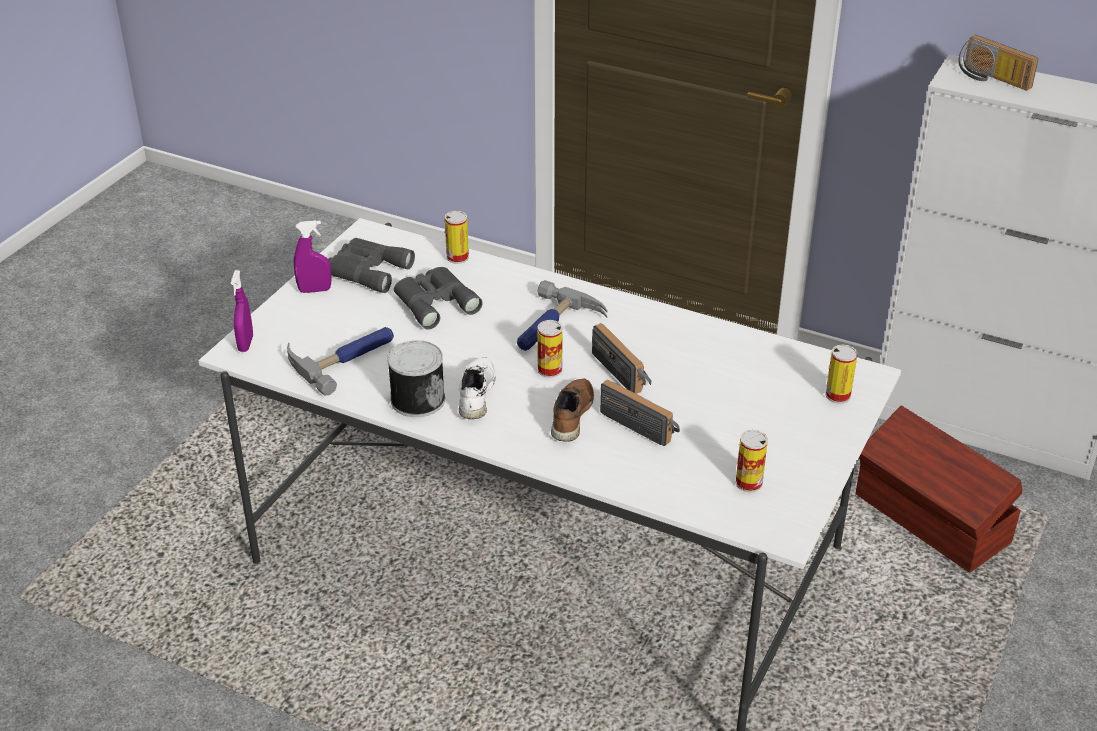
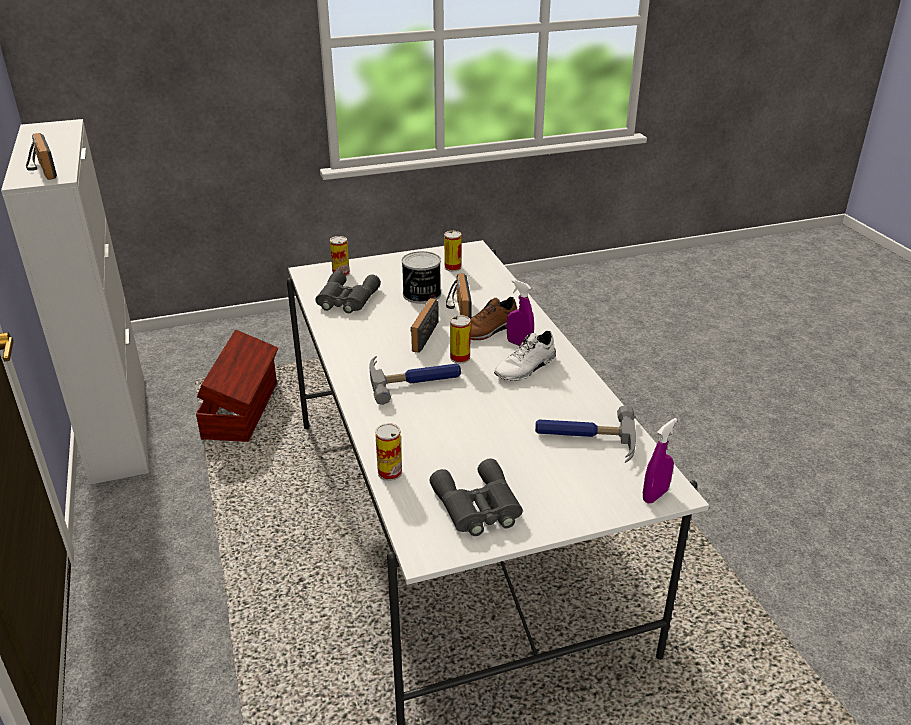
camera: 135 degrees left, 5 degrees down
purple spray bottle [294,220,331,293] -> purple spray bottle moved to [507,280,534,346]
can [387,340,445,417] -> can moved to [402,251,441,304]
grey binoculars [394,267,483,329] -> grey binoculars moved to [315,271,381,313]
radio [958,35,1039,91] -> radio turned 150 degrees clockwise [26,133,57,180]

